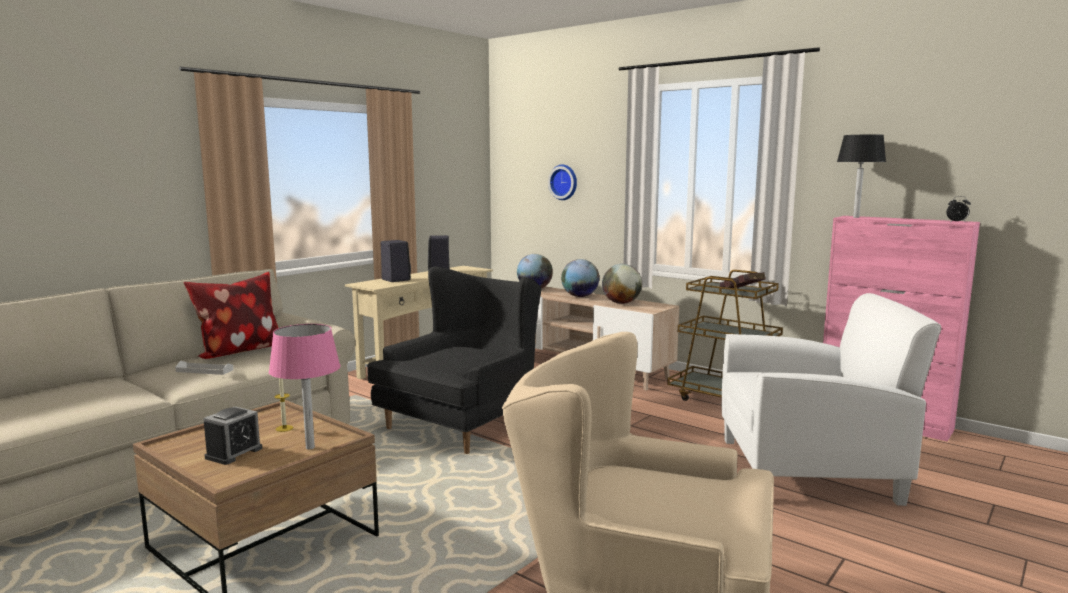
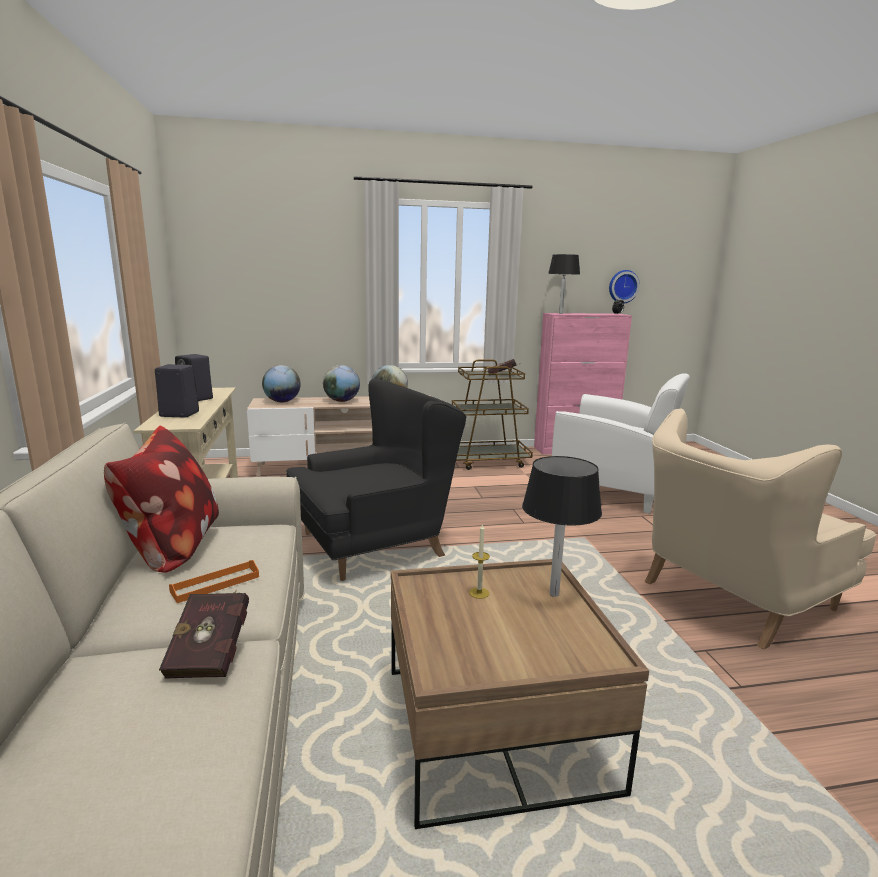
camera: 50 degrees left, 5 degrees up
white tray [175,361,234,375] -> orange tray [169,560,259,603]
alarm clock [203,407,262,465] -> none
pink table lamp [269,324,340,450] -> black table lamp [522,456,602,597]
black armchair [367,266,542,454] -> black armchair turned 75 degrees clockwise [286,379,467,581]
wall clock [548,165,577,200] -> wall clock moved to [609,270,640,304]
white armchair [722,293,941,506] -> white armchair turned 75 degrees clockwise [552,373,690,514]
none -> red book [159,590,249,679]

